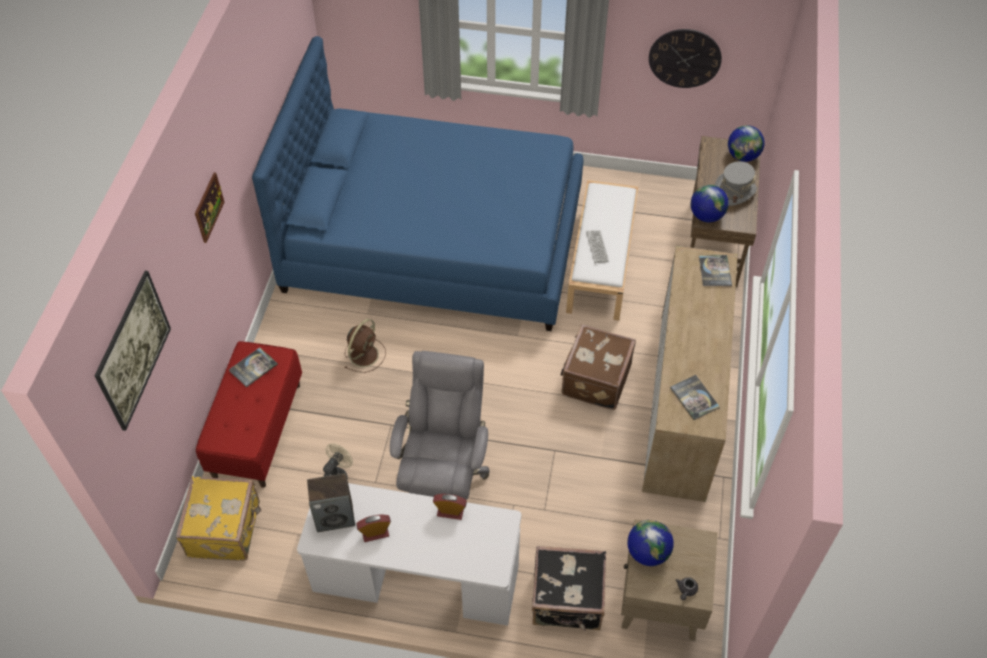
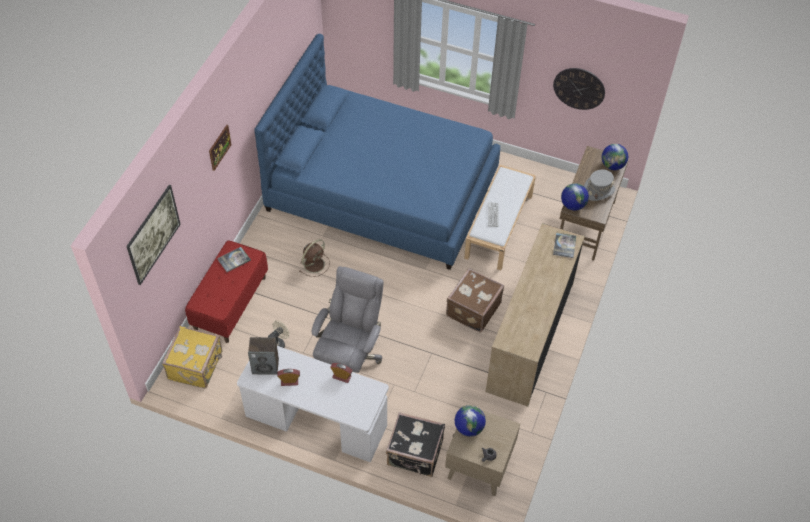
camera: 10 degrees right, 0 degrees up
book [670,375,720,420] -> none

